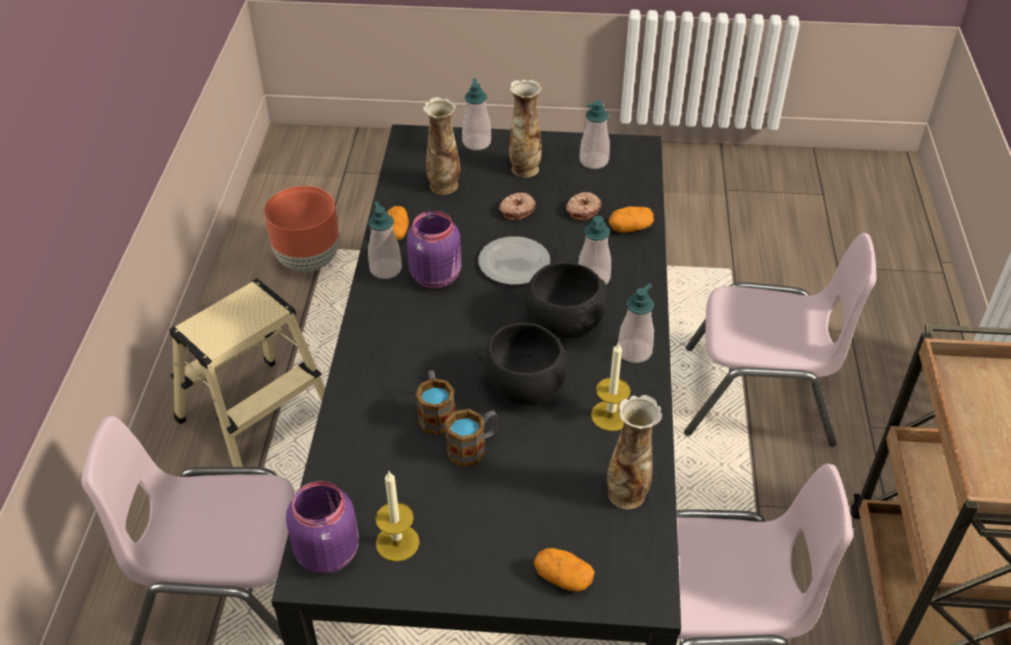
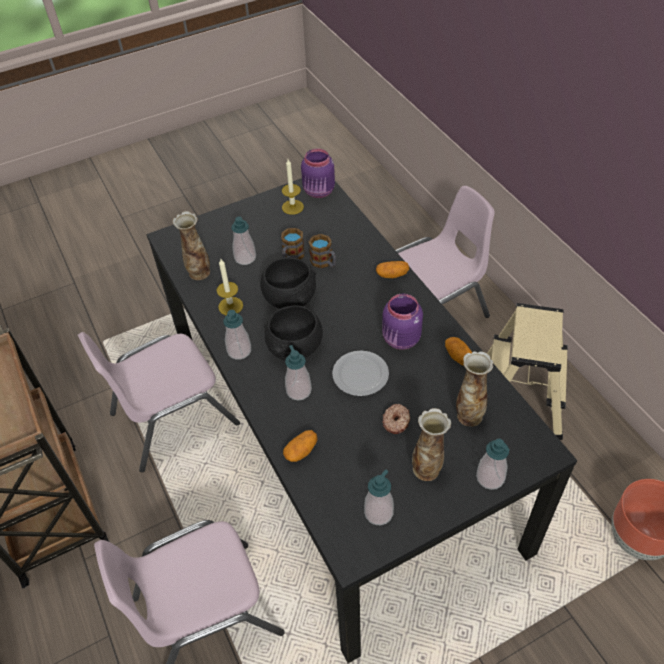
camera: 150 degrees right, 5 degrees up
soap dispenser [368,201,402,279] -> soap dispenser moved to [231,217,256,265]
potato [533,548,595,592] -> potato moved to [376,261,409,278]
donut [566,192,601,220] -> none

